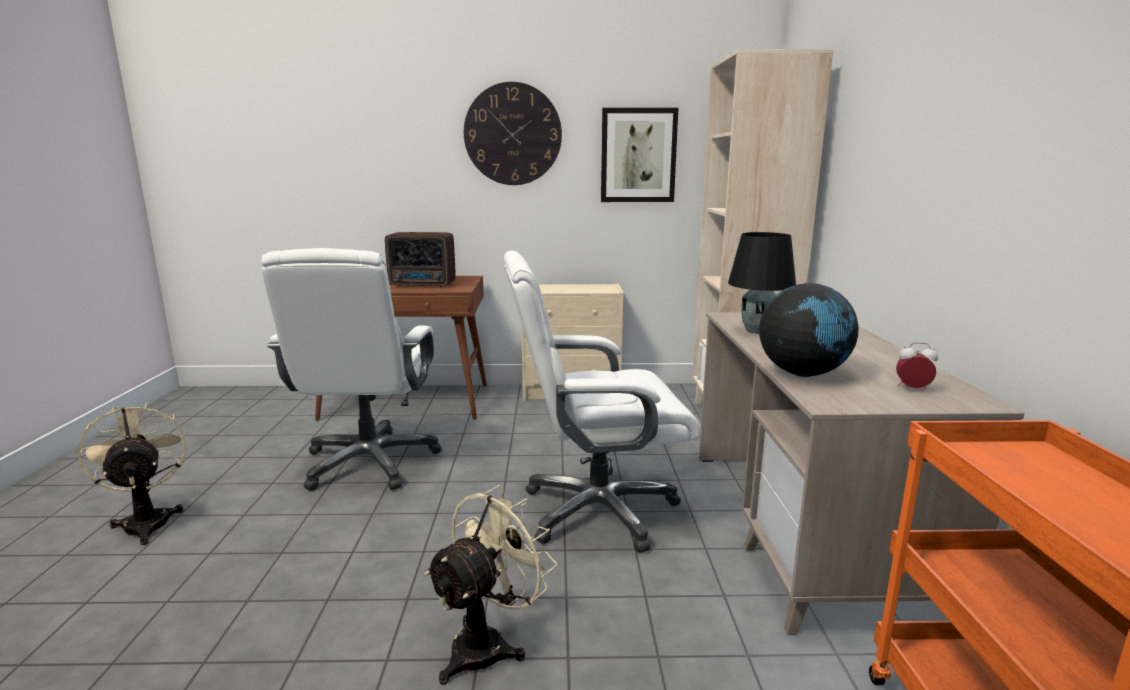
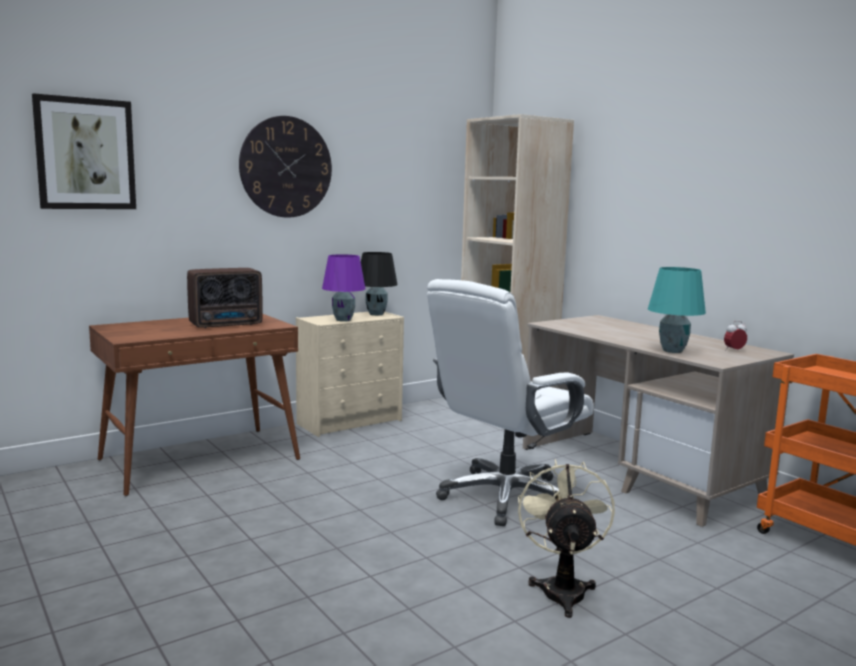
camera: 35 degrees left, 5 degrees down
beige fan [77,402,187,545] -> none
white office chair [261,248,442,491] -> none
picture [601,108,678,202] -> picture moved to [32,93,136,209]
black table lamp [728,232,796,334] -> black table lamp moved to [361,252,398,316]
globe [759,283,858,377] -> turquoise table lamp [648,267,706,353]
none -> purple table lamp [322,254,366,322]

